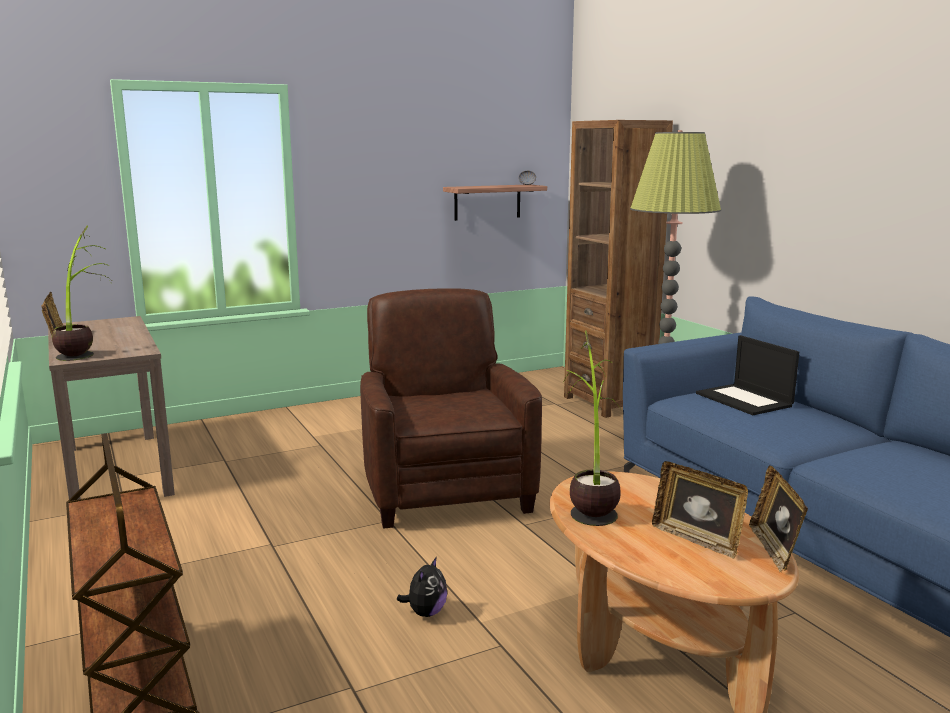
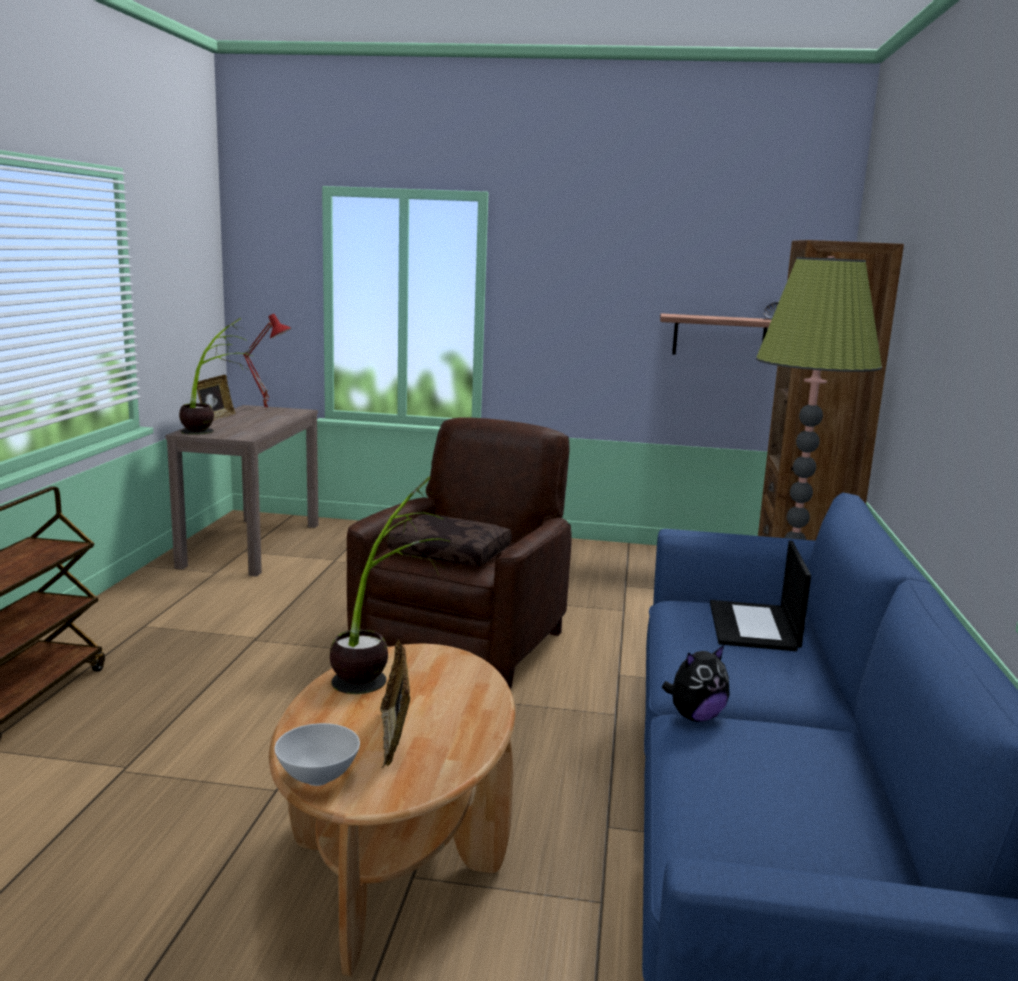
camera: 35 degrees right, 0 degrees up
plush toy [397,556,447,617] -> plush toy moved to [662,645,730,722]
picture frame [749,465,808,572] -> none
none -> red table lamp [243,314,291,410]
none -> white bowl [275,723,360,786]
none -> brown pillow [387,515,512,566]

